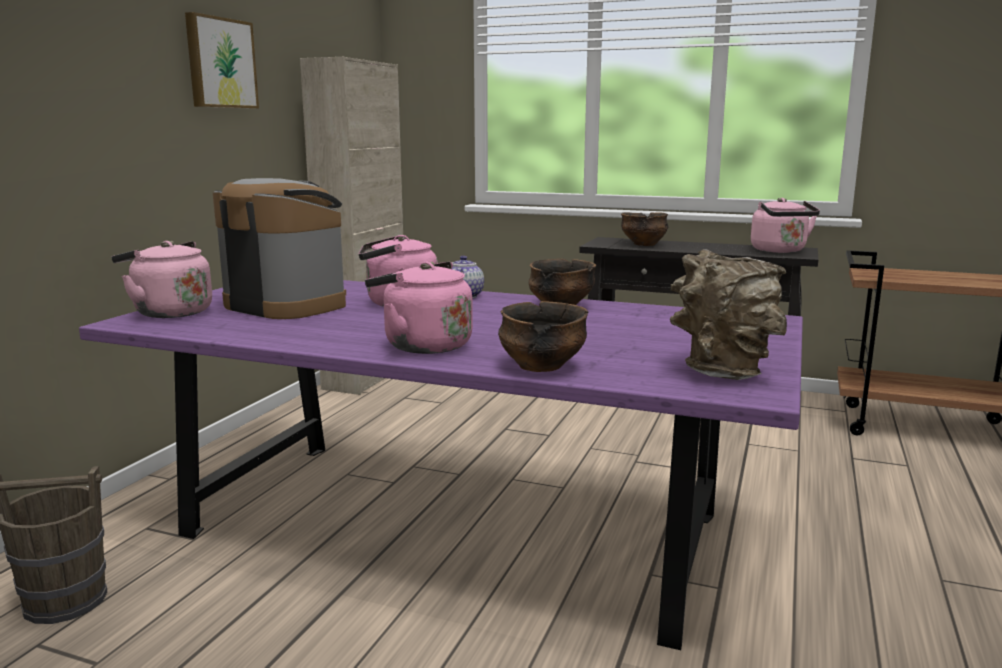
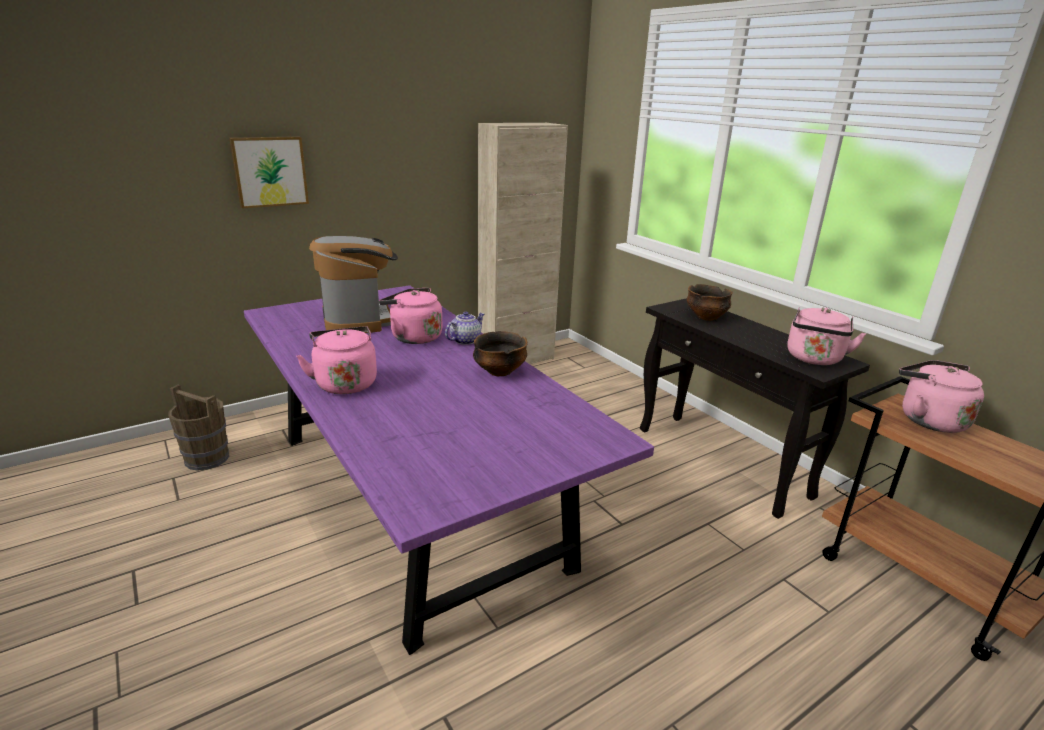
camera: 35 degrees right, 10 degrees up
pink kettle [112,241,212,318] -> pink kettle moved to [899,360,984,433]
picture [185,12,259,109] -> picture moved to [229,137,309,209]
bowl [498,301,588,372] -> none
brown vase [670,249,787,380] -> none

